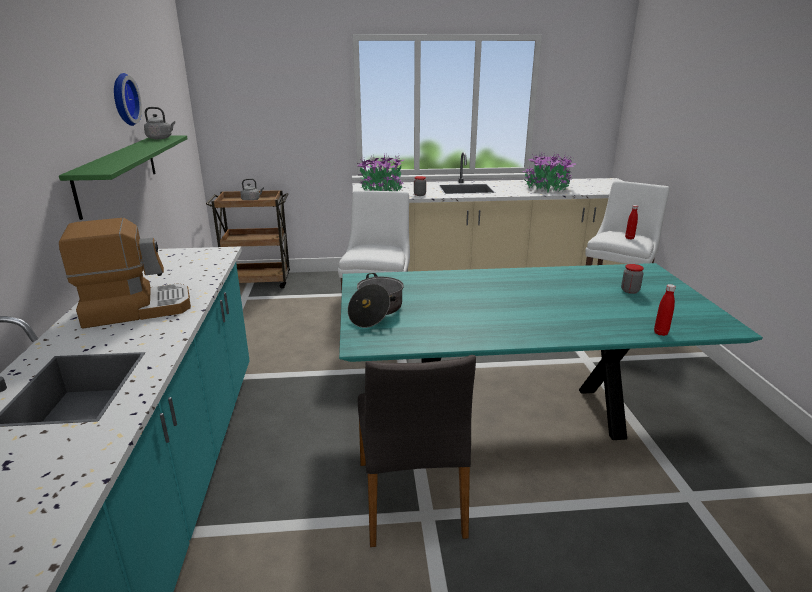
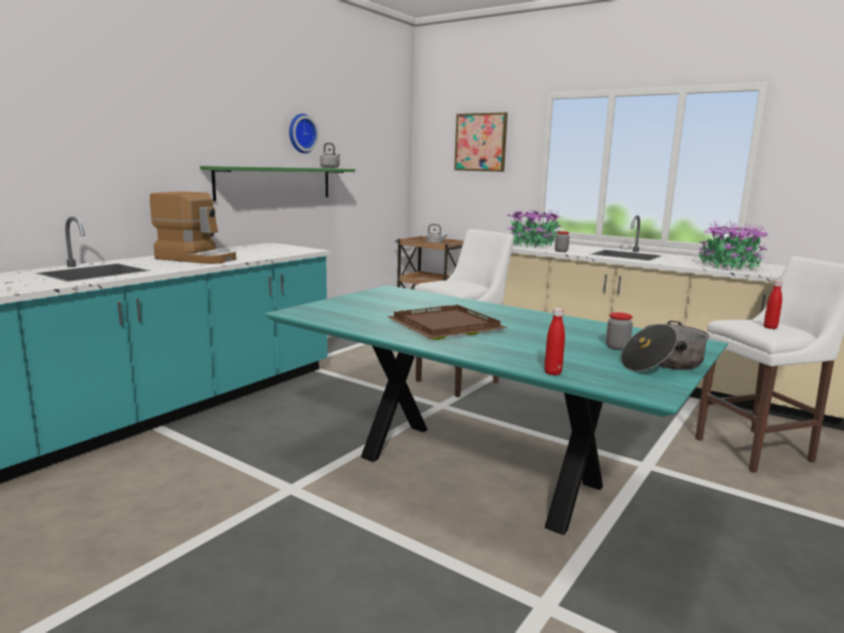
camera: 40 degrees right, 10 degrees down
cooking pot [348,273,404,328] -> cooking pot moved to [621,321,709,371]
grey chair [358,355,476,547] -> none
none -> brown tray [387,305,507,340]
none -> picture [454,112,508,172]

